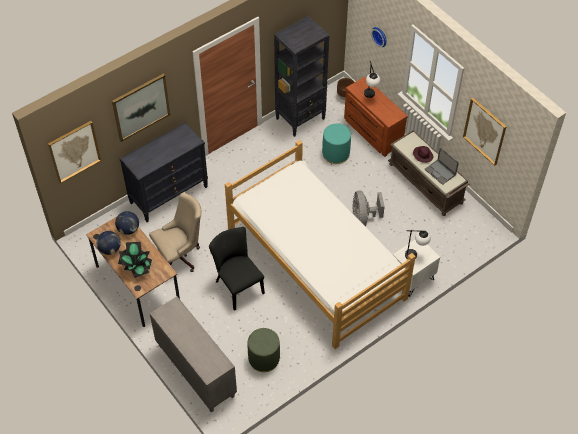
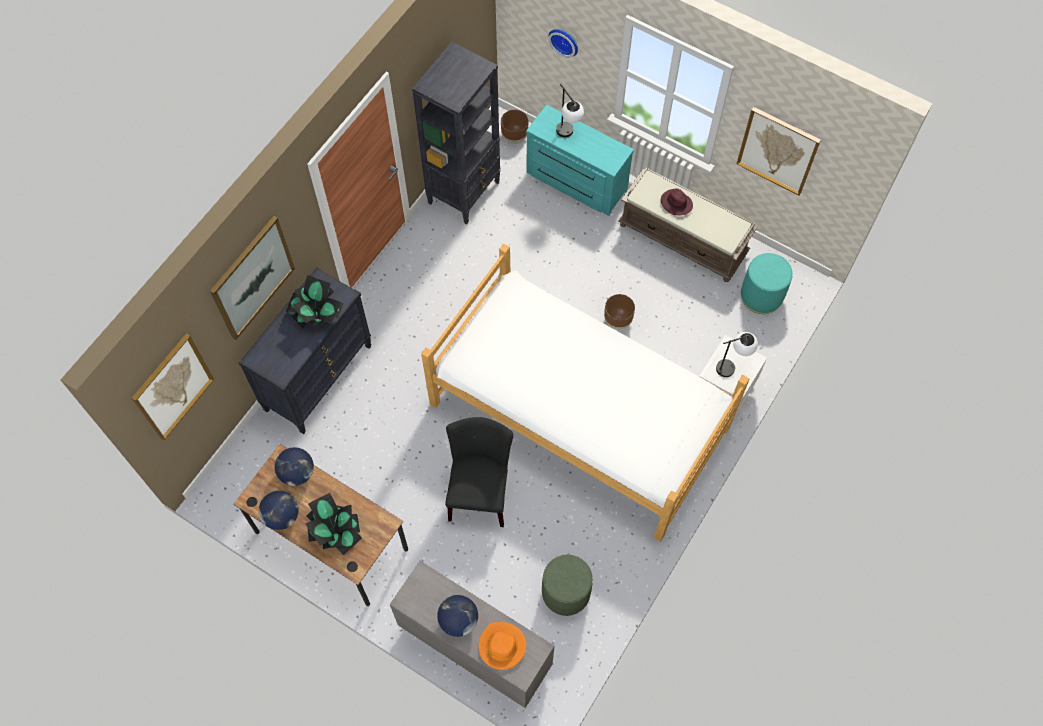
camera: 20 degrees left, 10 degrees up
beige office chair [149,192,201,272] -> none
black chair [209,227,265,311] -> black chair turned 60 degrees clockwise [445,417,513,527]
turquoise ottoman [322,123,351,164] -> turquoise ottoman moved to [741,253,793,314]
brown dresser [344,77,408,157] -> turquoise dresser [526,105,634,216]
grey fan [353,191,385,226] -> brown planter [604,294,635,330]
laptop [424,148,459,185] -> none
none -> potted plant [286,275,344,329]
none -> globe [437,595,478,637]
none -> orange hat [478,622,526,670]

